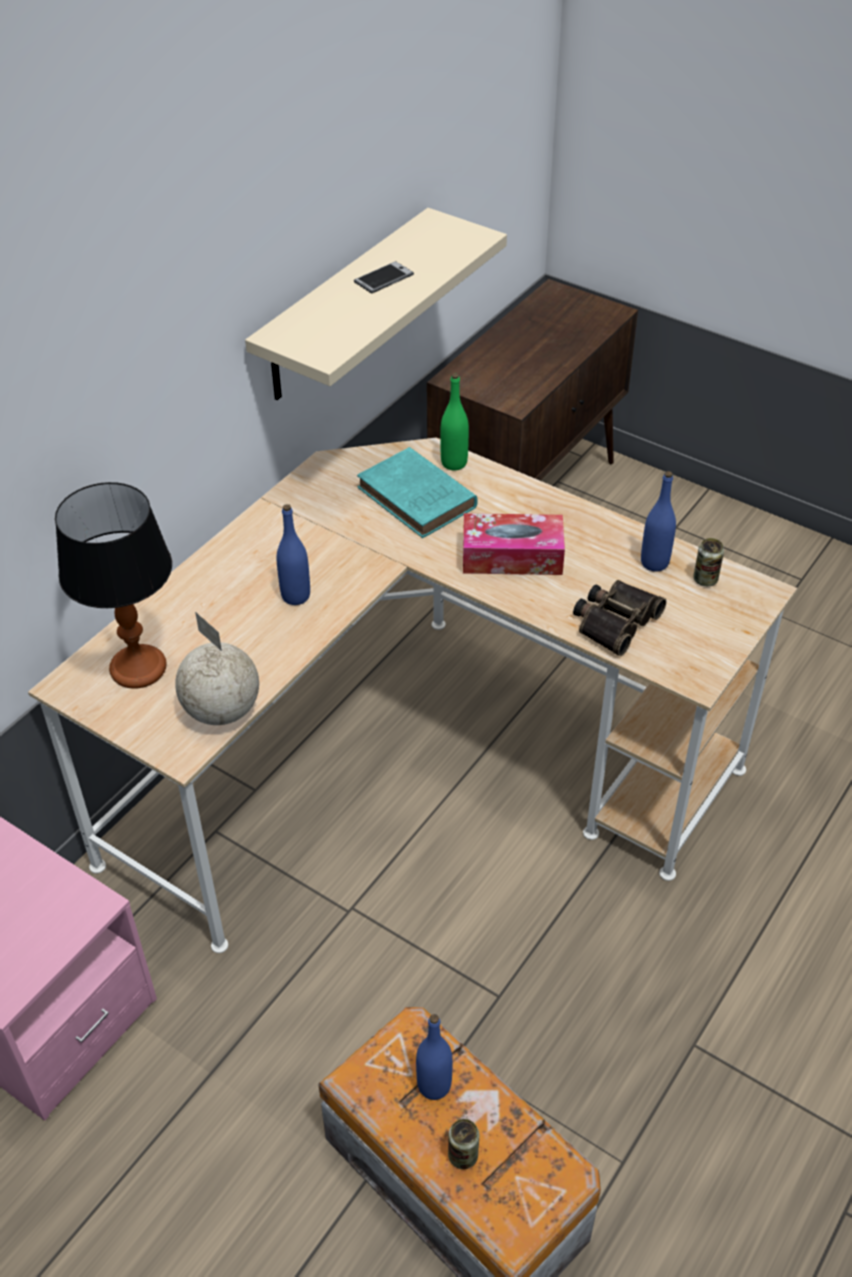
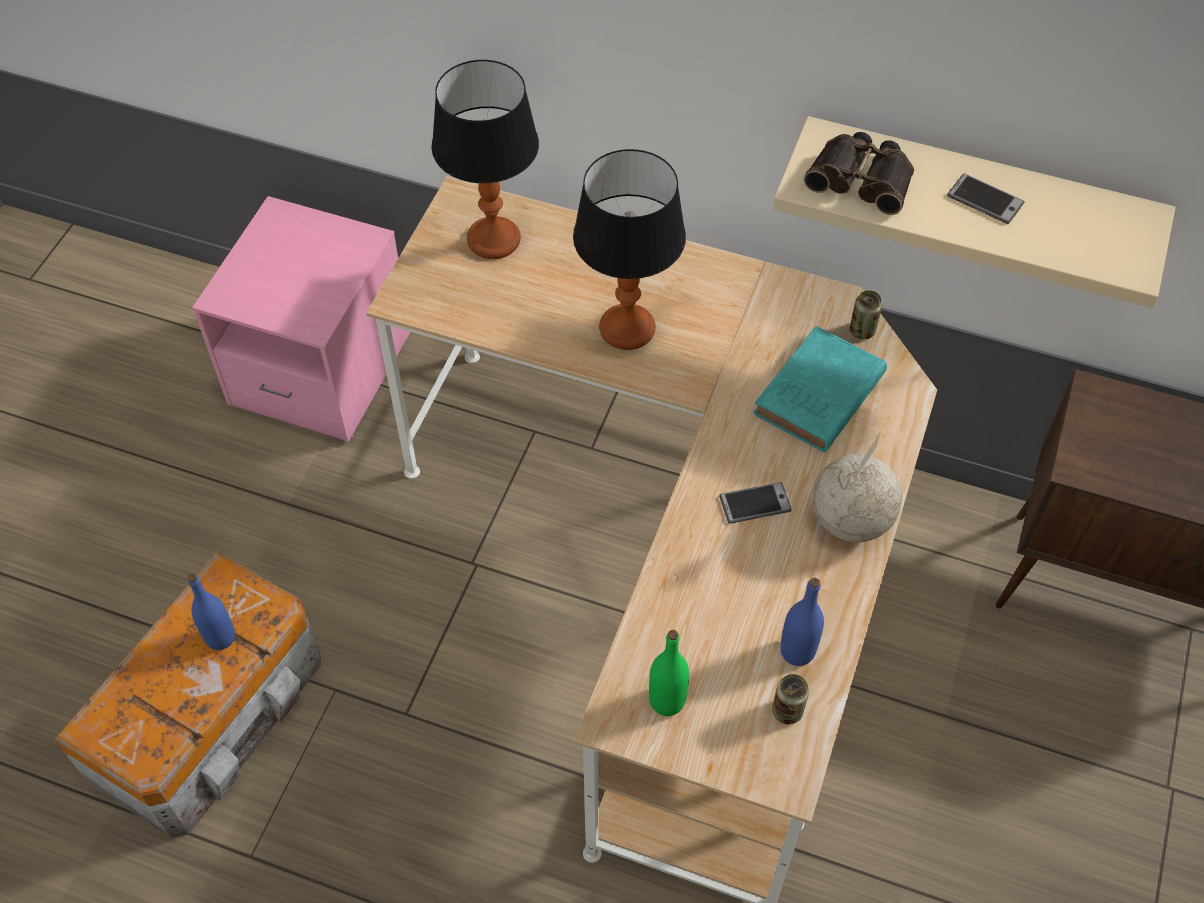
camera: 75 degrees right, 10 degrees up
globe [175,612,259,725] -> globe moved to [813,431,902,542]
blue bottle [276,504,310,605] -> table lamp [573,149,686,350]
green bottle [440,373,469,470] -> green bottle moved to [649,630,689,716]
can [448,1119,479,1169] -> can moved to [850,290,882,339]
tissue box [463,513,565,575] -> phone [719,482,792,524]
binoculars [573,580,667,656] -> binoculars moved to [804,132,914,215]

